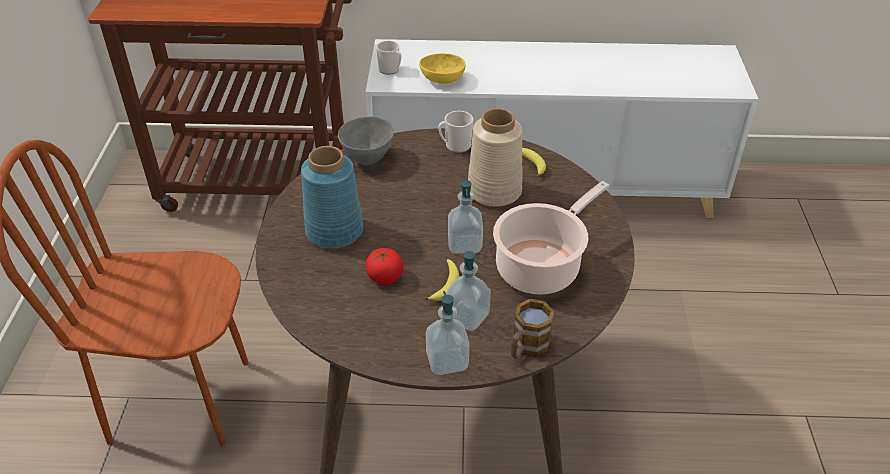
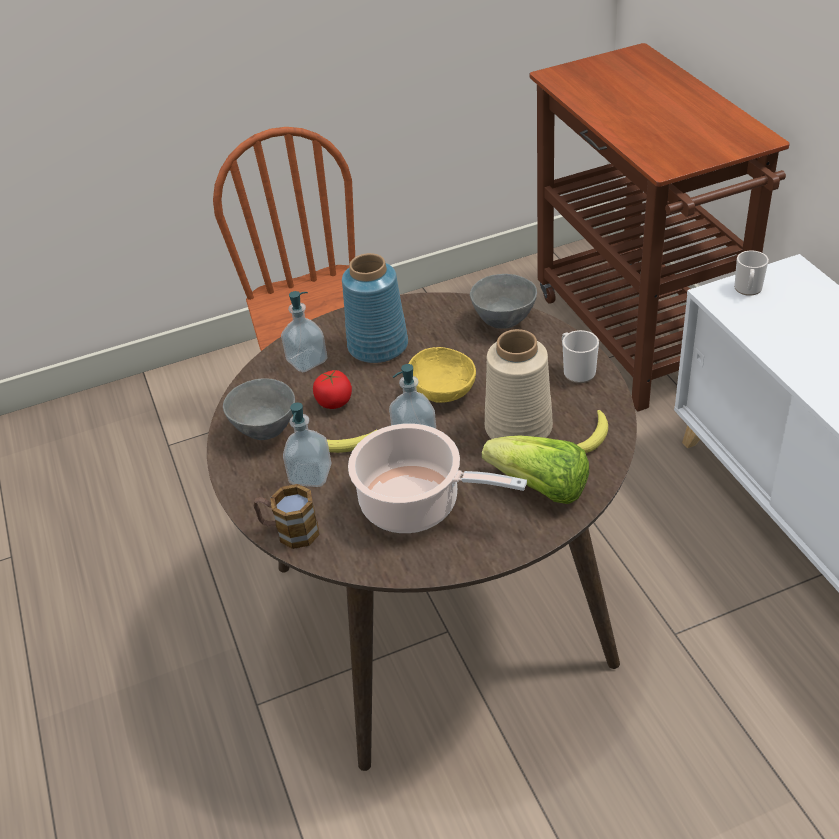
camera: 70 degrees right, 0 degrees up
yellow bowl [419,53,465,84] -> yellow bowl moved to [409,347,476,403]
soap dispenser [426,291,469,375] -> soap dispenser moved to [281,291,327,372]
none -> grey bowl [223,378,295,440]
none -> lettuce [482,436,589,504]

